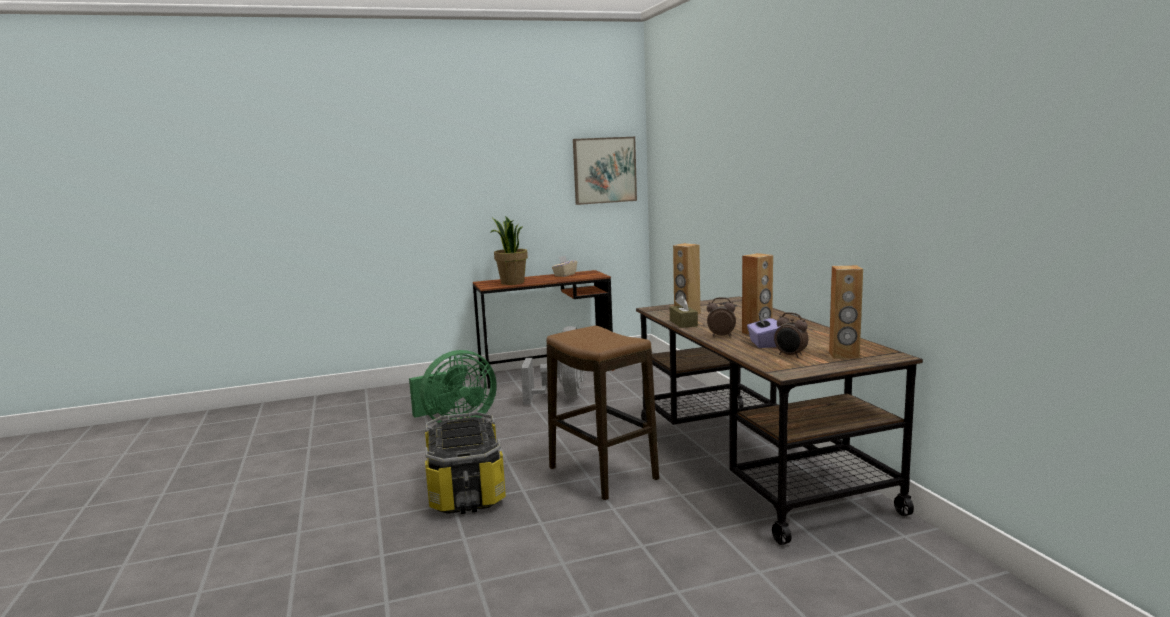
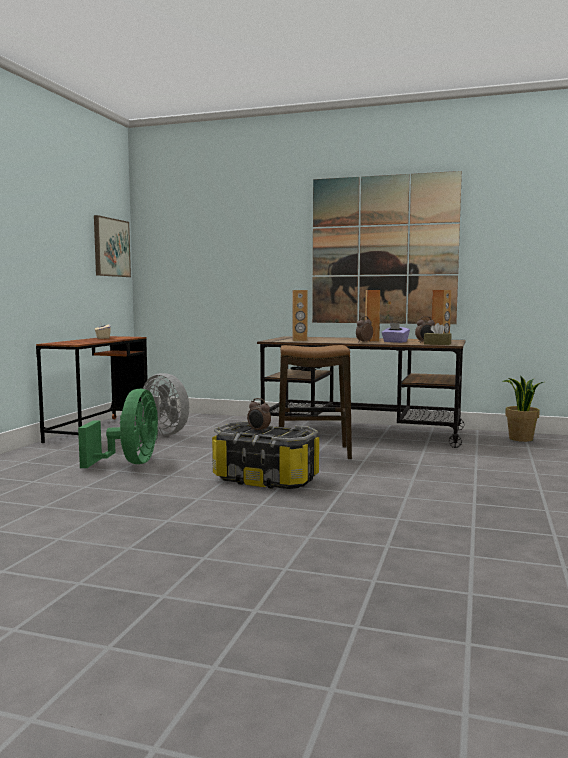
camera: 55 degrees left, 5 degrees down
potted plant [490,216,528,285] -> potted plant moved to [502,376,543,442]
brown tissue box [670,295,698,328] -> brown tissue box moved to [424,323,451,345]
none -> alarm clock [247,398,271,433]
none -> picture [312,171,462,324]

